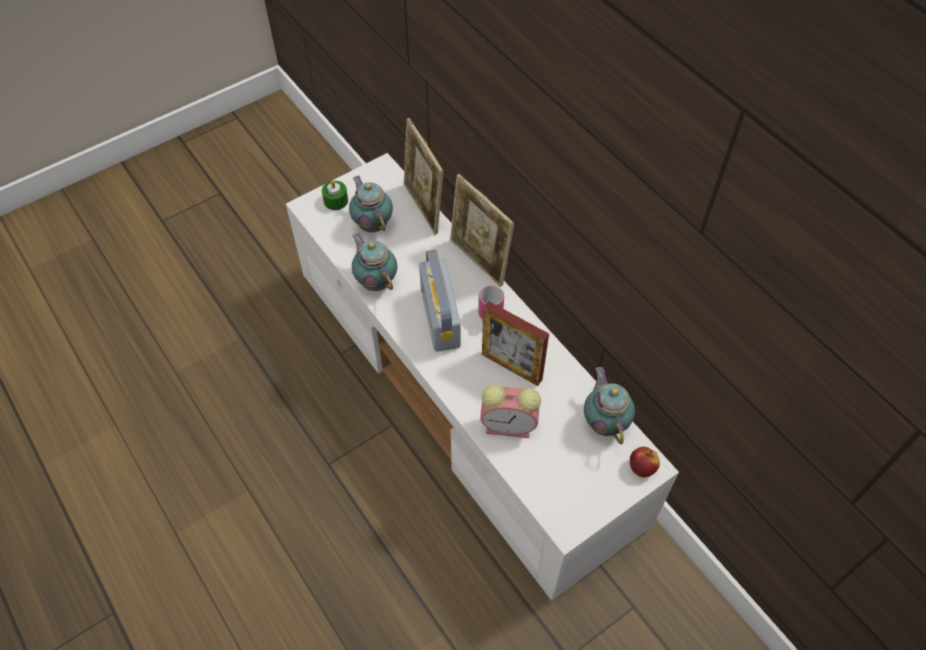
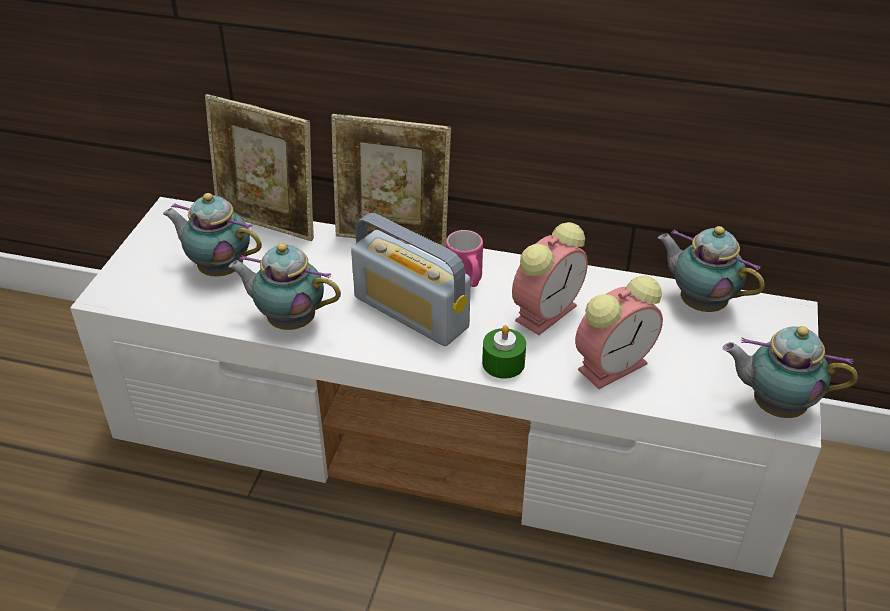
camera: 40 degrees left, 15 degrees down
green candle [322,180,348,210] -> green candle moved to [482,325,526,379]
picture frame [482,301,549,386] -> alarm clock [512,222,588,335]
apple [630,447,660,477] -> none
none -> teapot [723,326,858,418]

